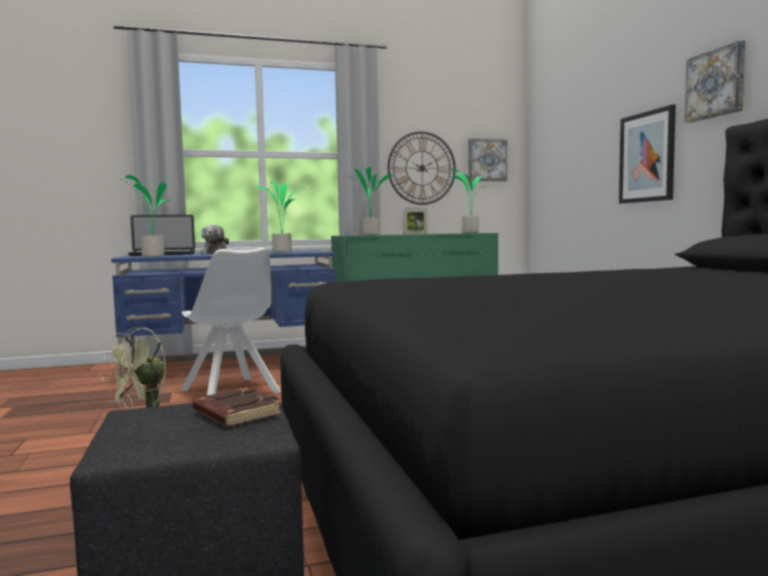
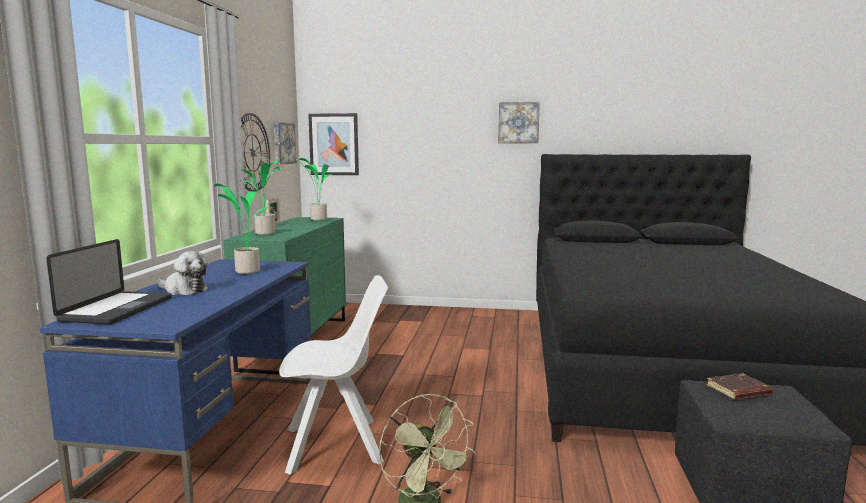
camera: 65 degrees left, 5 degrees up
potted plant [123,175,170,257] -> none
picture [619,104,676,204] -> picture moved to [308,113,359,175]

